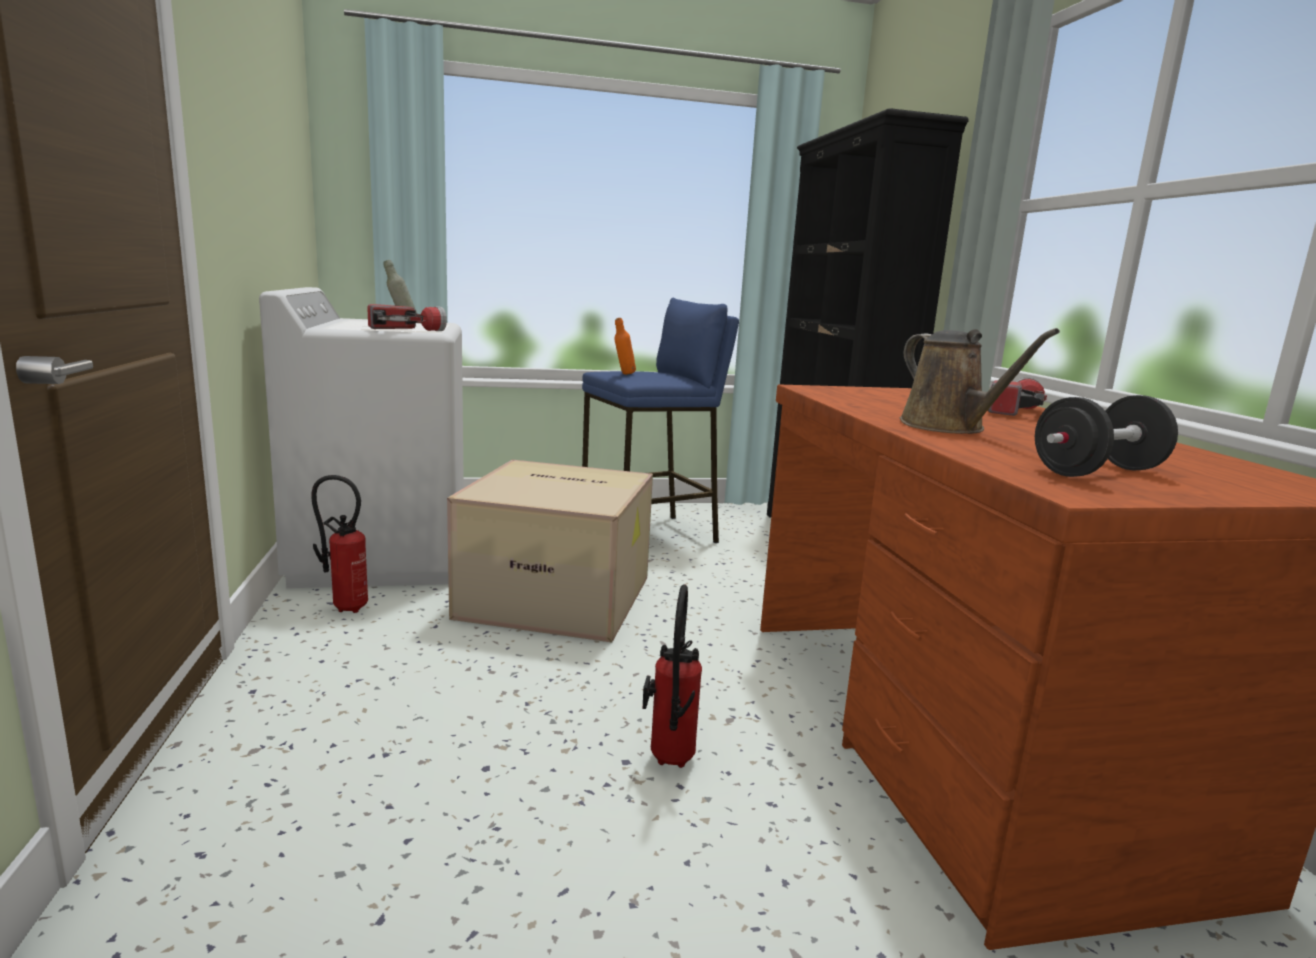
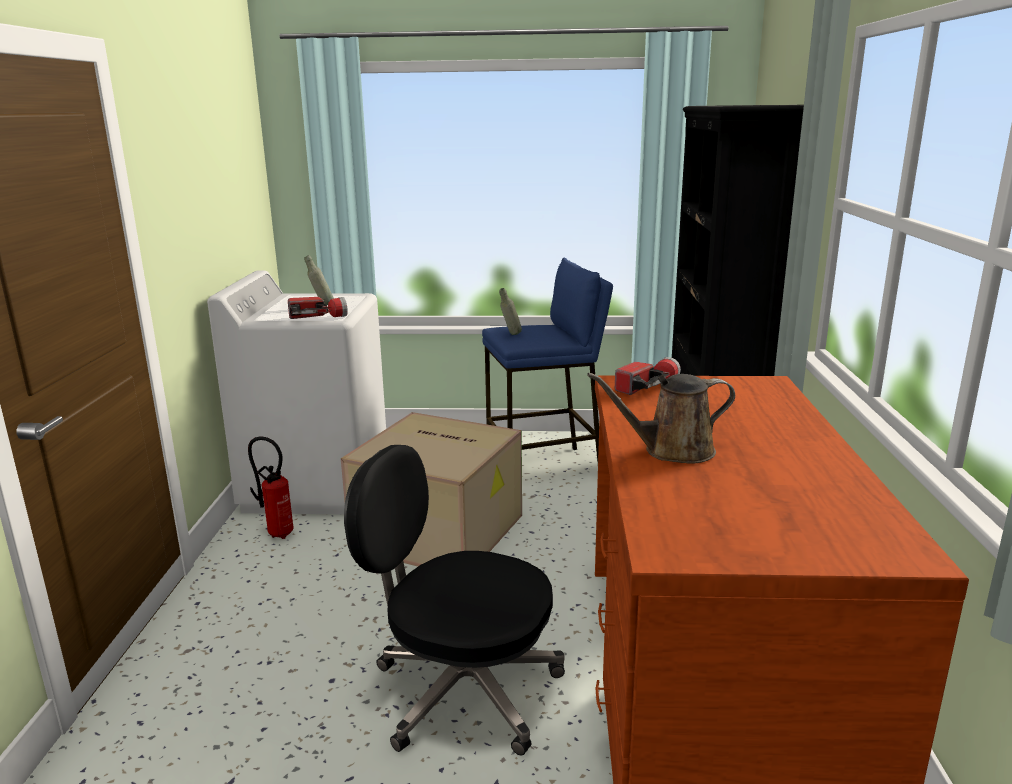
camera: 15 degrees right, 5 degrees up
orange bottle [614,318,636,375] -> grey bottle [499,288,522,335]
fire extinguisher [643,585,702,768] -> black office chair [344,445,565,756]
brown watering can [899,328,1060,434] -> brown watering can turned 90 degrees clockwise [587,373,735,464]
flashlight [988,378,1047,416] -> flashlight moved to [615,357,681,395]
black dumbbell [1035,395,1178,477] -> none

